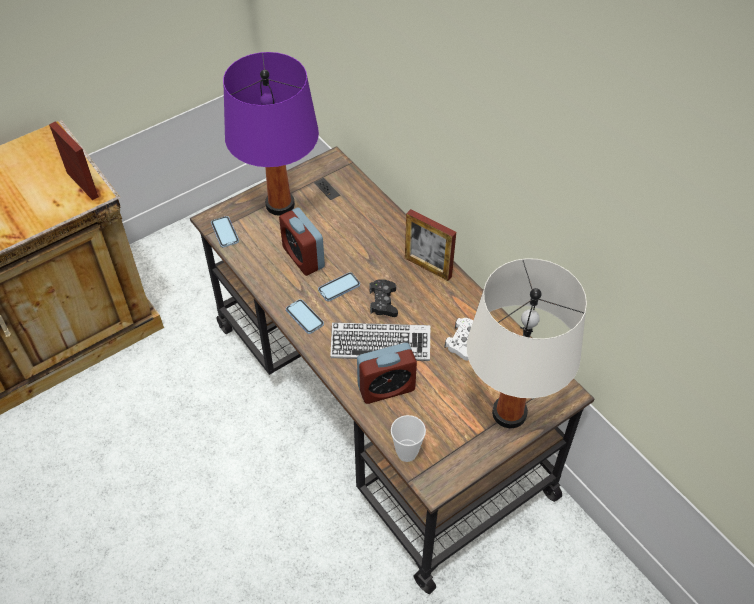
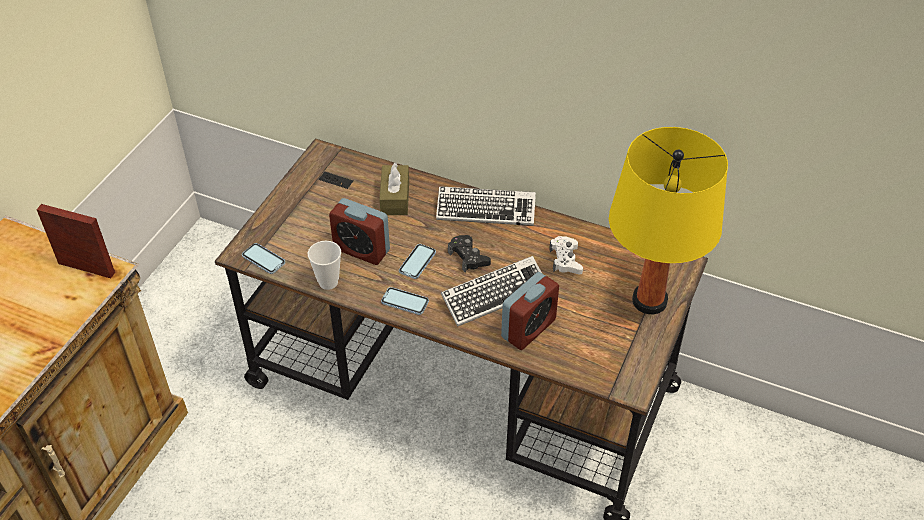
camera: 30 degrees left, 5 degrees down
purple table lamp [223,52,319,216] -> none
cup [391,415,426,462] -> cup moved to [308,241,341,290]
picture frame [405,209,456,281] -> keyboard [436,186,536,226]
white table lamp [467,258,587,428] -> yellow table lamp [609,127,728,314]
none -> brown tissue box [379,162,409,215]

